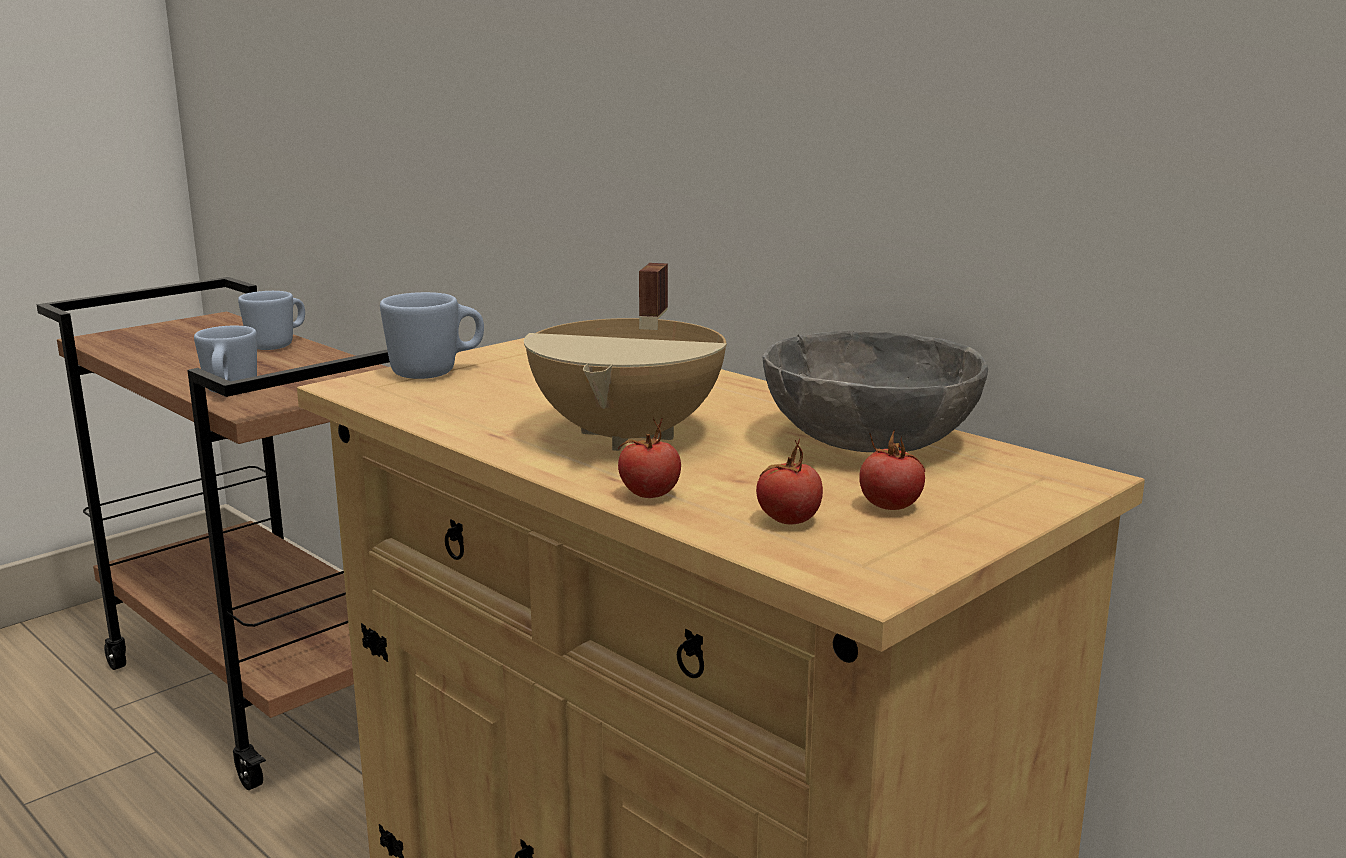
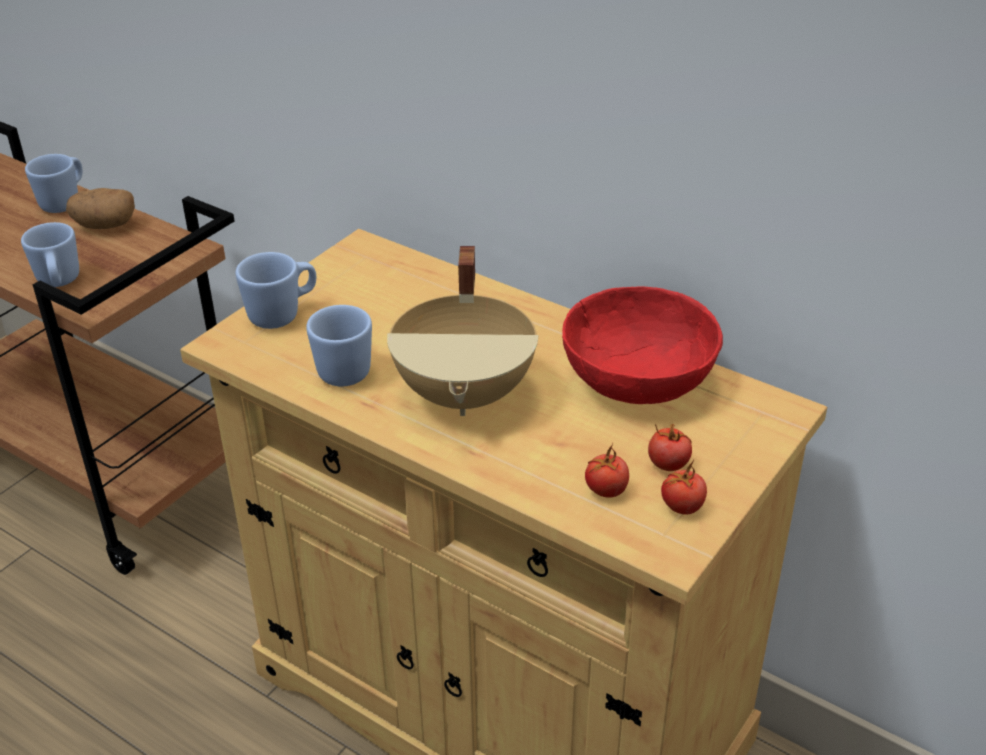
camera: 10 degrees left, 20 degrees up
tomato [618,418,681,498] -> tomato moved to [661,460,707,515]
grey bowl [763,330,988,453] -> red bowl [562,286,723,404]
none -> potato [66,188,135,229]
none -> blue mug [306,305,372,386]

